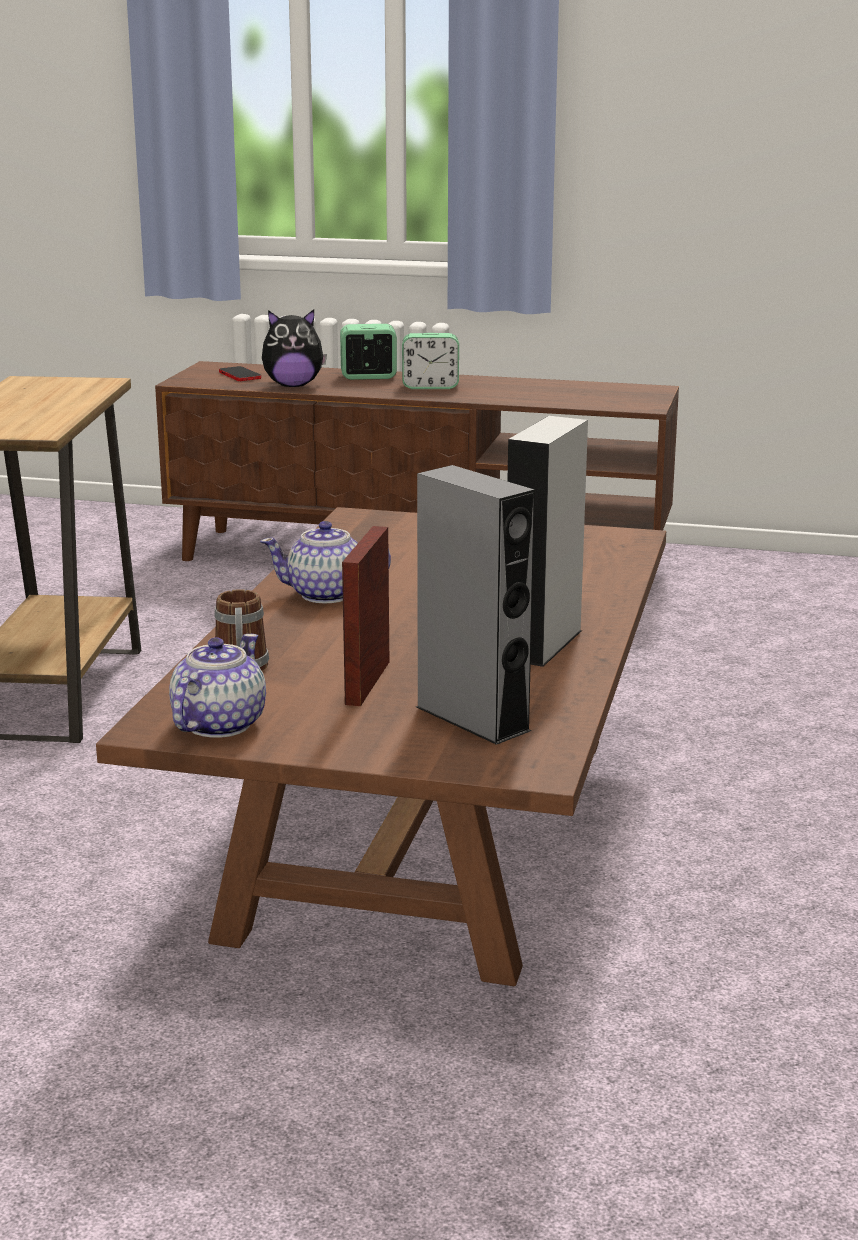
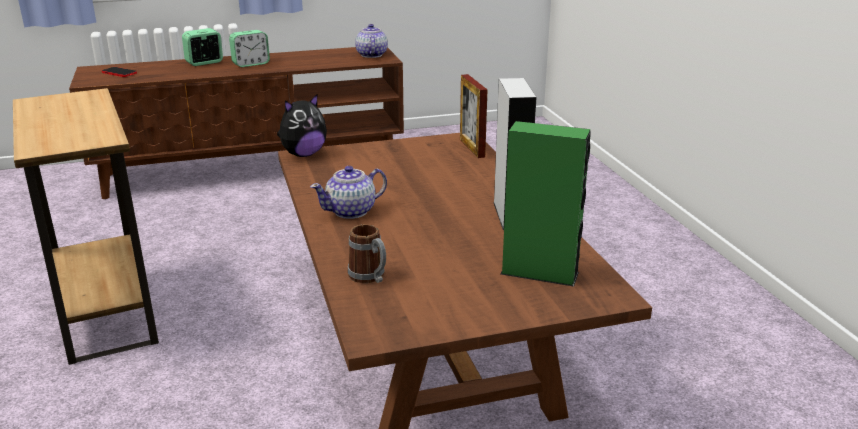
camera: 30 degrees left, 5 degrees up
teapot [169,634,266,738] -> teapot moved to [355,24,388,58]
plush toy [262,309,327,387] -> plush toy moved to [277,94,327,157]
picture frame [342,526,389,706] -> picture frame moved to [460,74,488,158]
grey speaker [416,465,535,745] -> green speaker [501,121,591,287]

